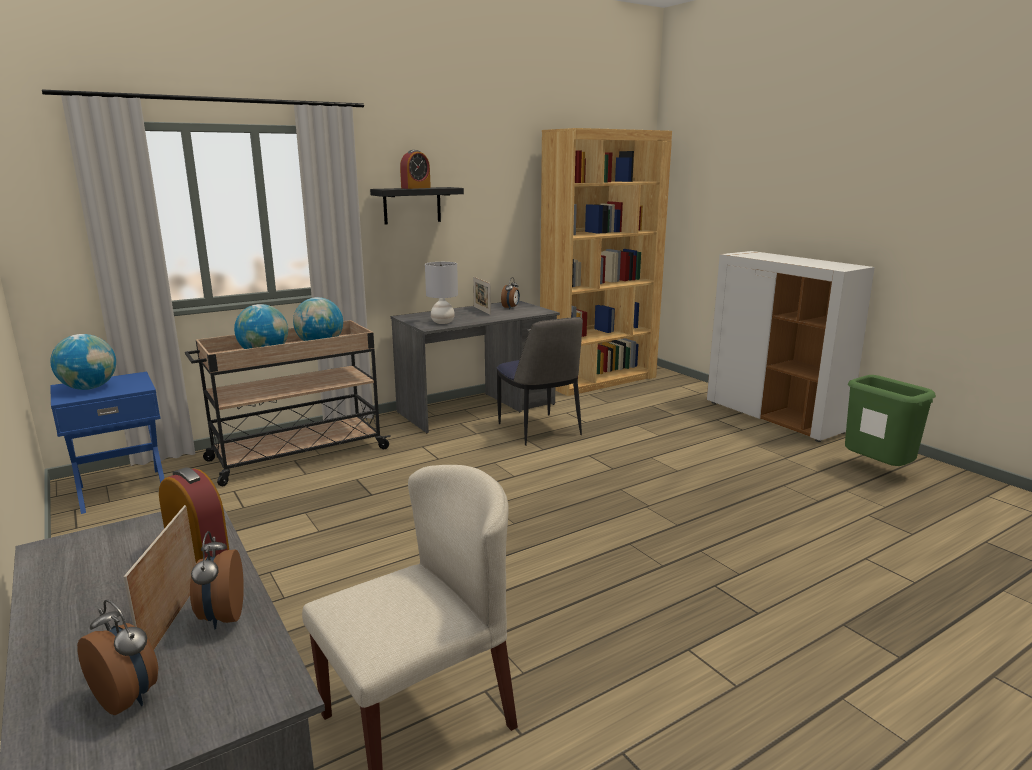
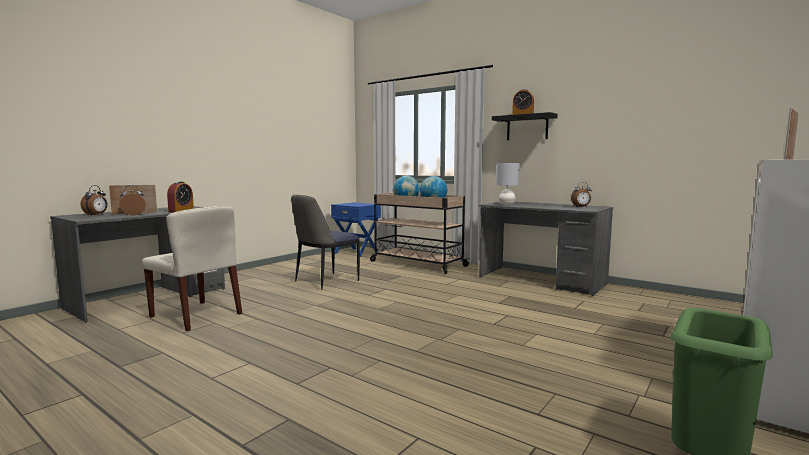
camera: 70 degrees right, 10 degrees down
globe [50,334,116,390] -> none
picture frame [473,277,491,315] -> picture frame moved to [784,108,799,160]
chair [497,317,583,446] -> chair moved to [291,195,360,290]
brown bookcase [540,128,672,396] -> none

